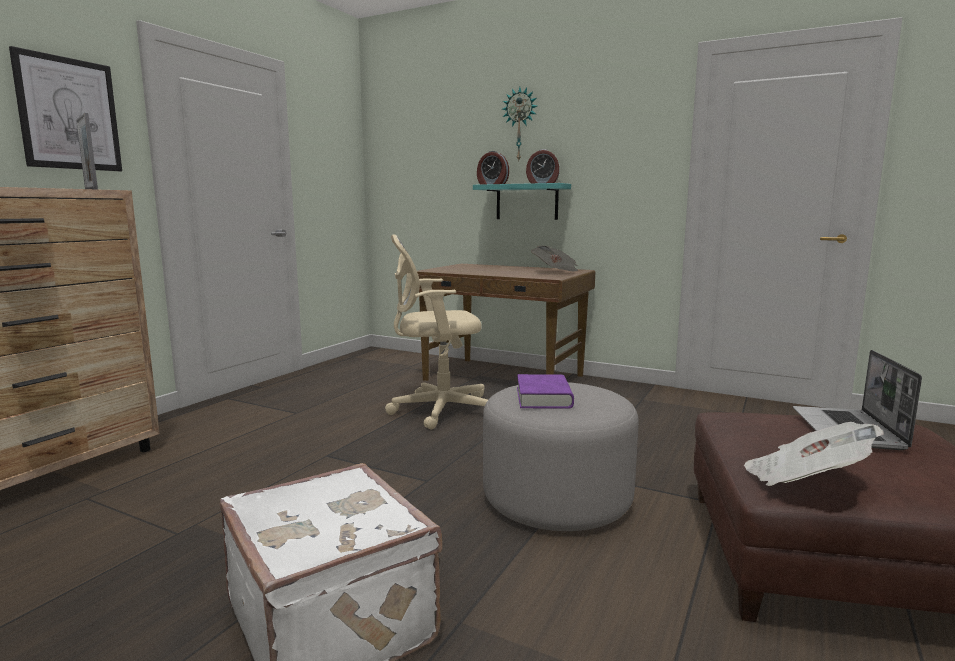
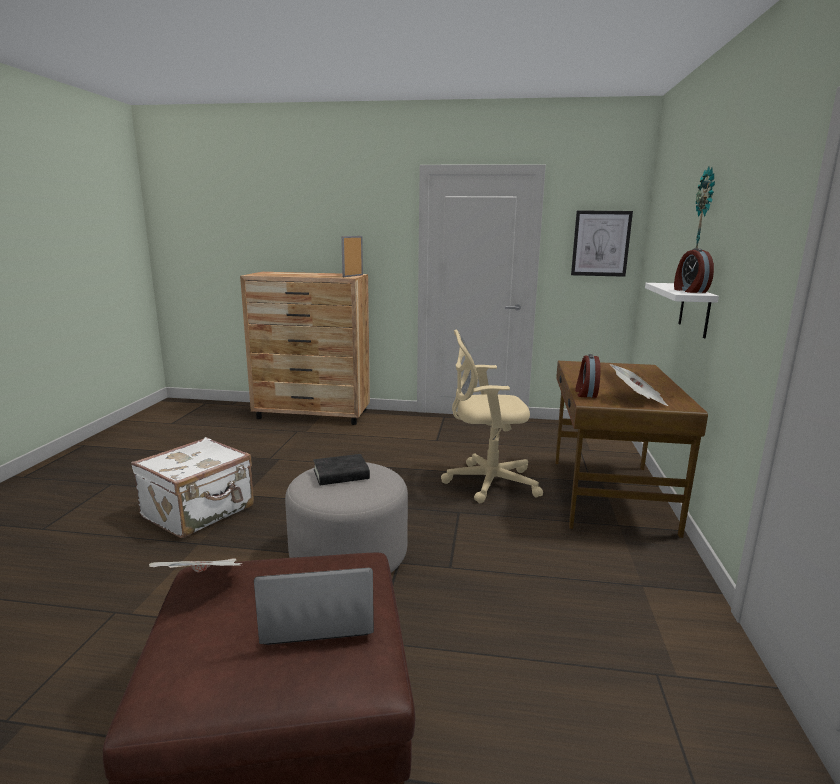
camera: 70 degrees right, 5 degrees up
picture [9,46,122,171] -> picture moved to [571,210,633,277]
beige office chair [385,234,488,430] -> beige office chair turned 60 degrees counterclockwise [441,330,543,503]
turquoise shelf [473,183,571,220] -> white shelf [645,283,719,338]
alarm clock [477,151,509,185] -> alarm clock moved to [575,354,601,398]
purple book [517,374,574,409] -> black book [313,454,370,485]

